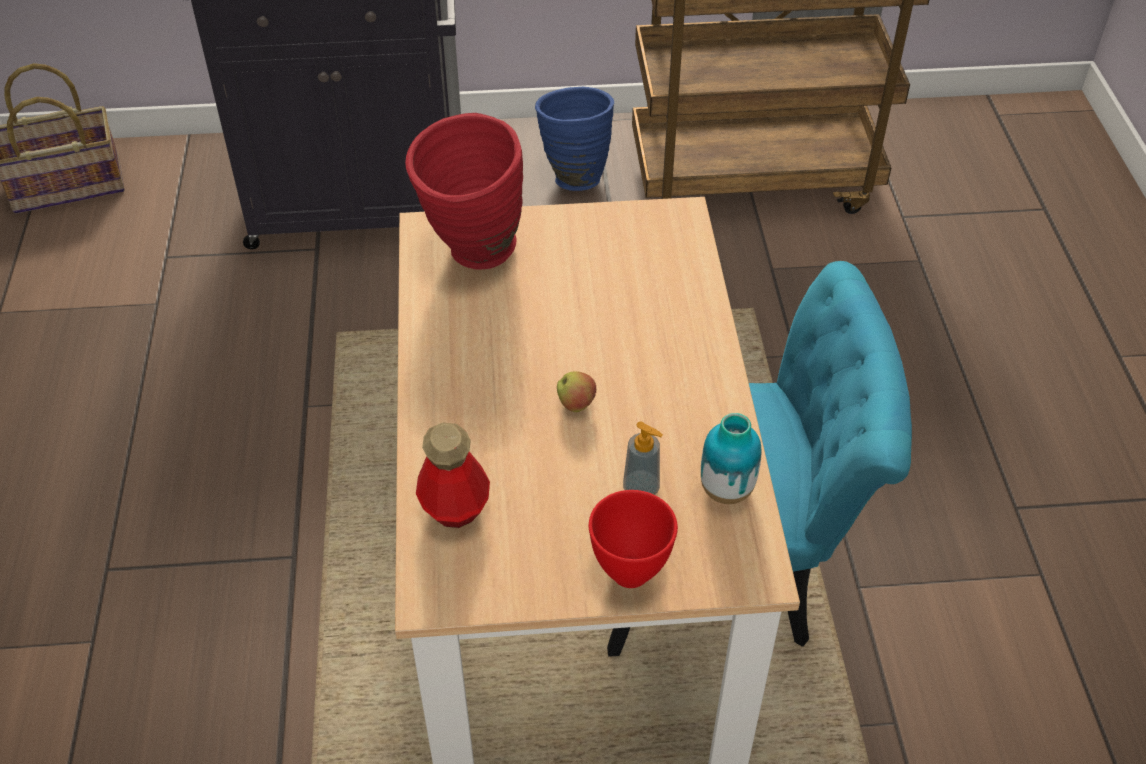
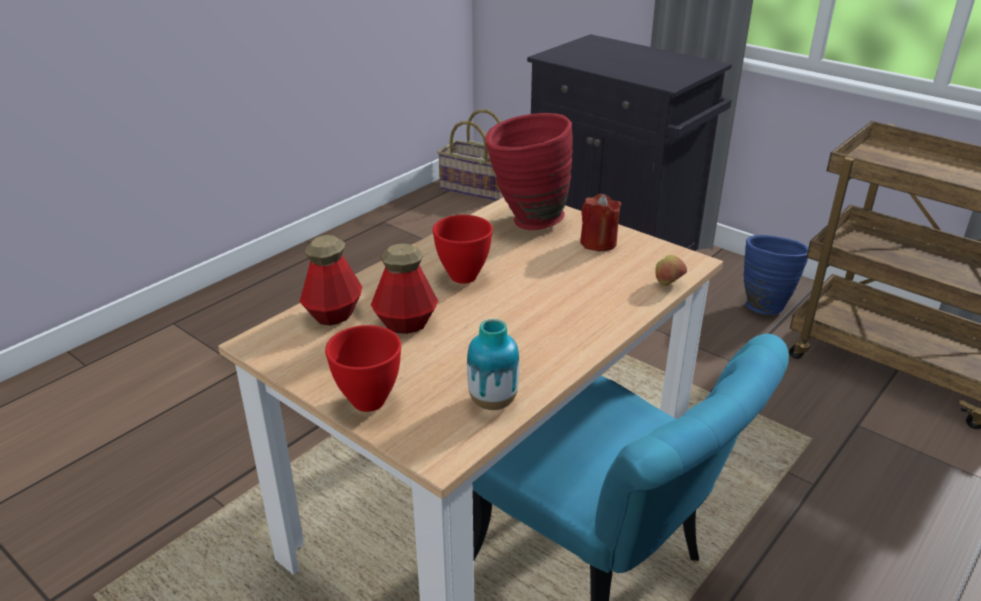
camera: 45 degrees right, 15 degrees down
apple [557,371,596,412] -> apple moved to [655,255,687,286]
soap dispenser [623,422,663,495] -> none
none -> bottle [371,244,438,334]
none -> red bowl [433,215,493,284]
none -> red candle [580,194,621,251]

